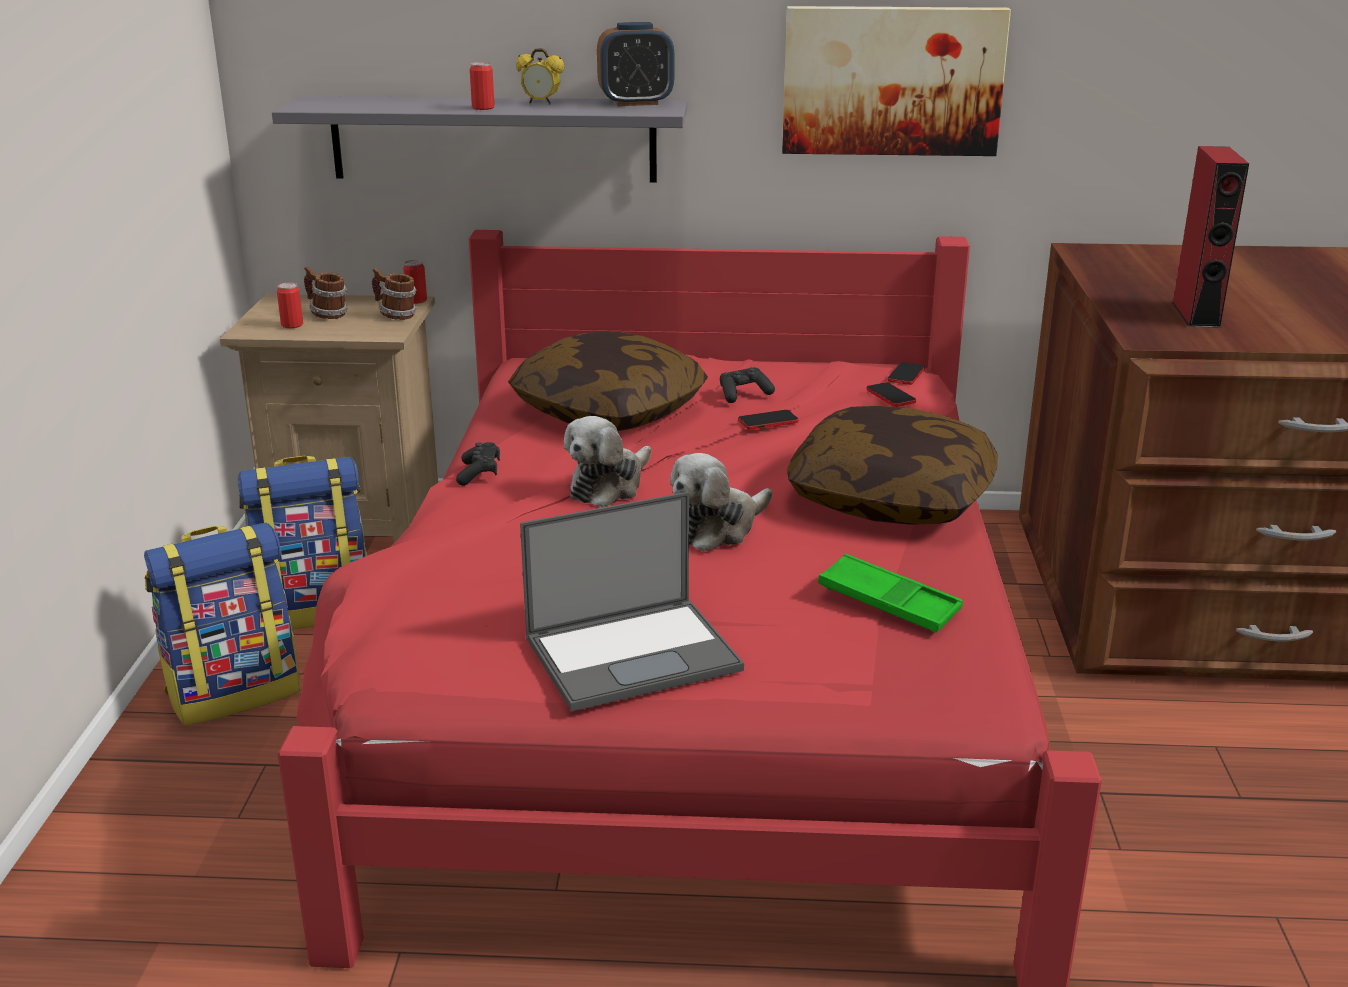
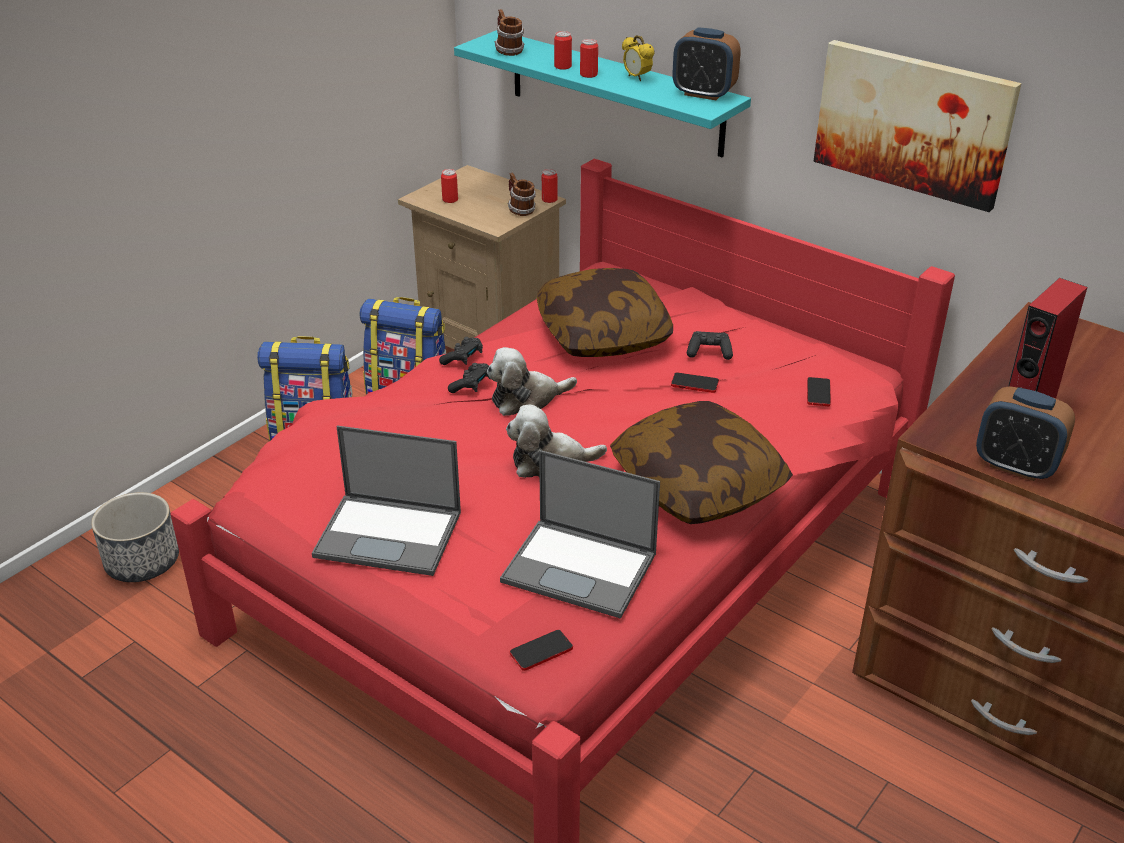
camera: 35 degrees right, 10 degrees up
grey shelf [272,96,687,183] -> turquoise shelf [454,30,751,158]
mug [304,266,348,319] -> mug moved to [495,9,524,56]
green tray [818,554,963,633] -> laptop [500,450,660,619]
phone [888,362,925,385] -> phone moved to [510,630,573,671]
none -> planter [91,492,179,582]
none -> black game controller [448,363,490,393]
none -> can [554,31,572,70]
none -> alarm clock [976,386,1075,481]

